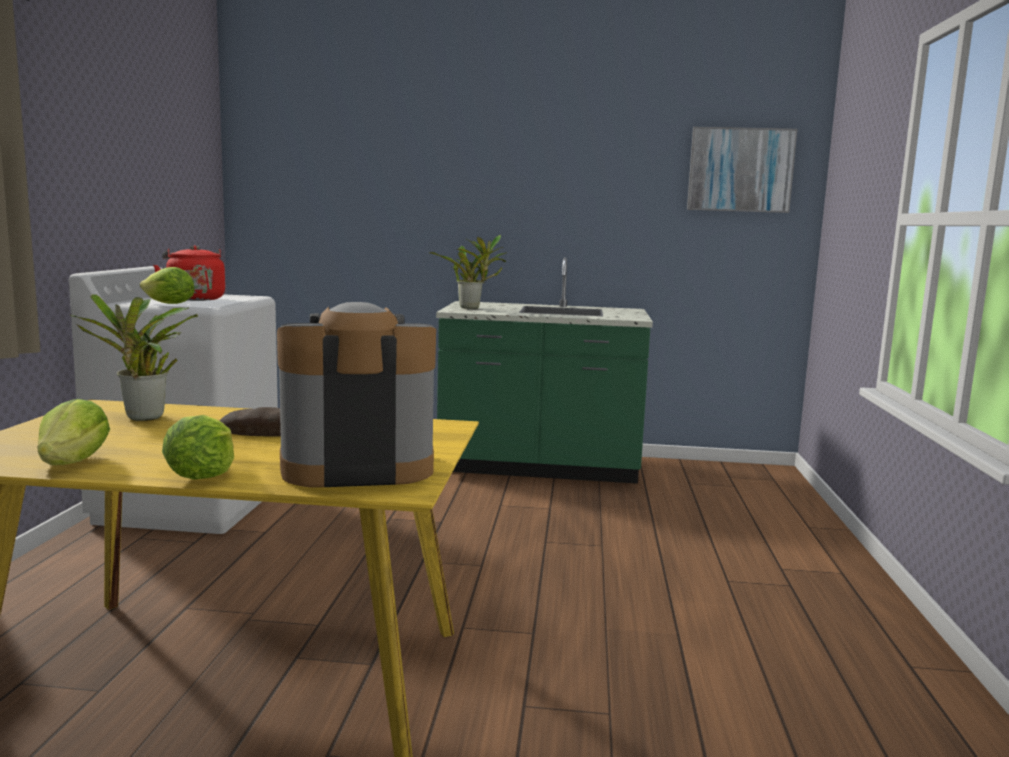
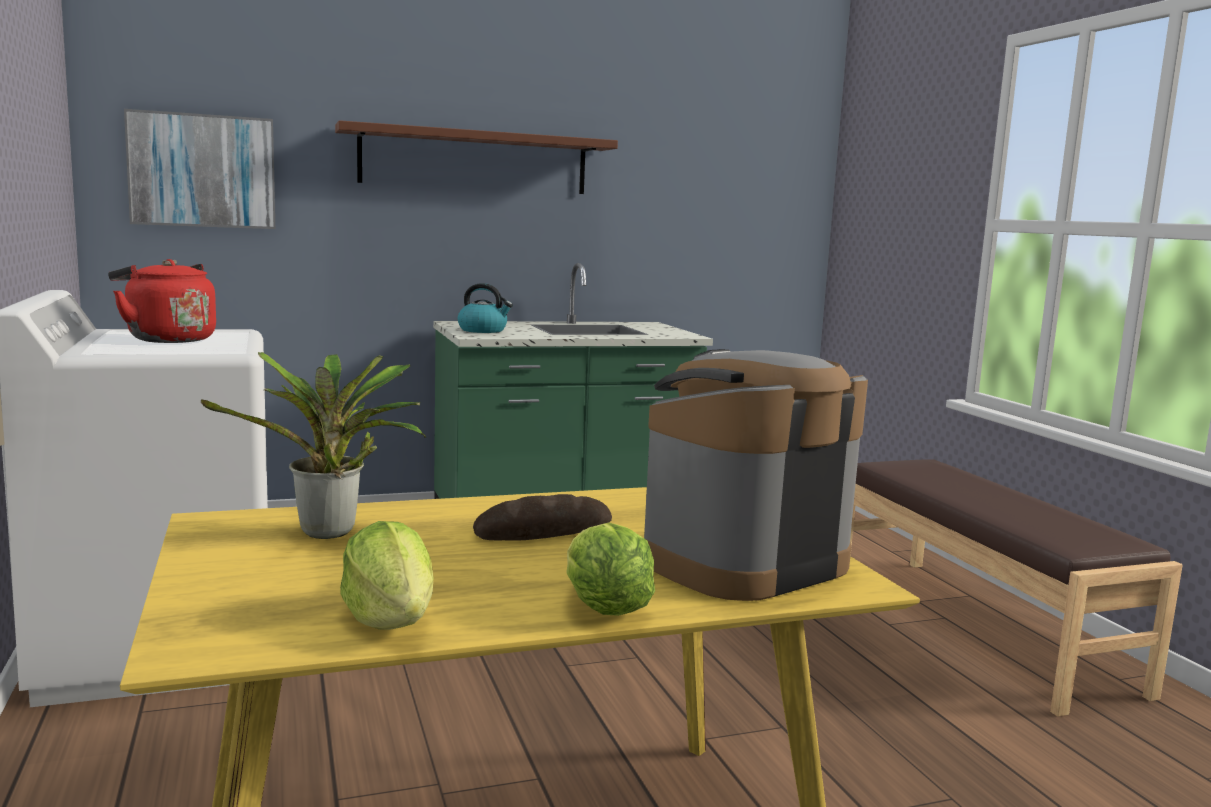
camera: 25 degrees left, 0 degrees up
lettuce [140,267,194,304] -> none
potted plant [429,235,506,309] -> kettle [458,283,513,333]
picture [687,127,798,213] -> picture moved to [124,109,275,229]
none -> brown shelf [335,120,618,194]
none -> brown bench [850,459,1183,717]

